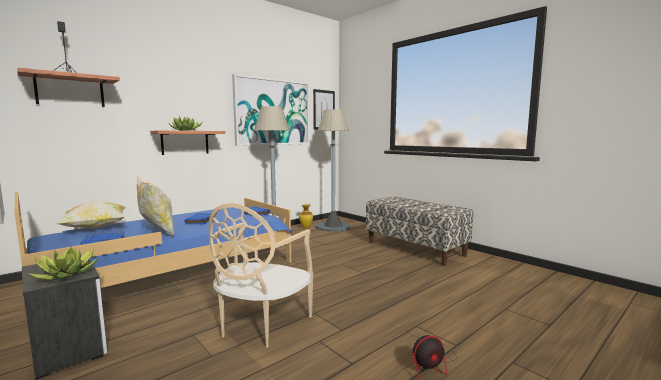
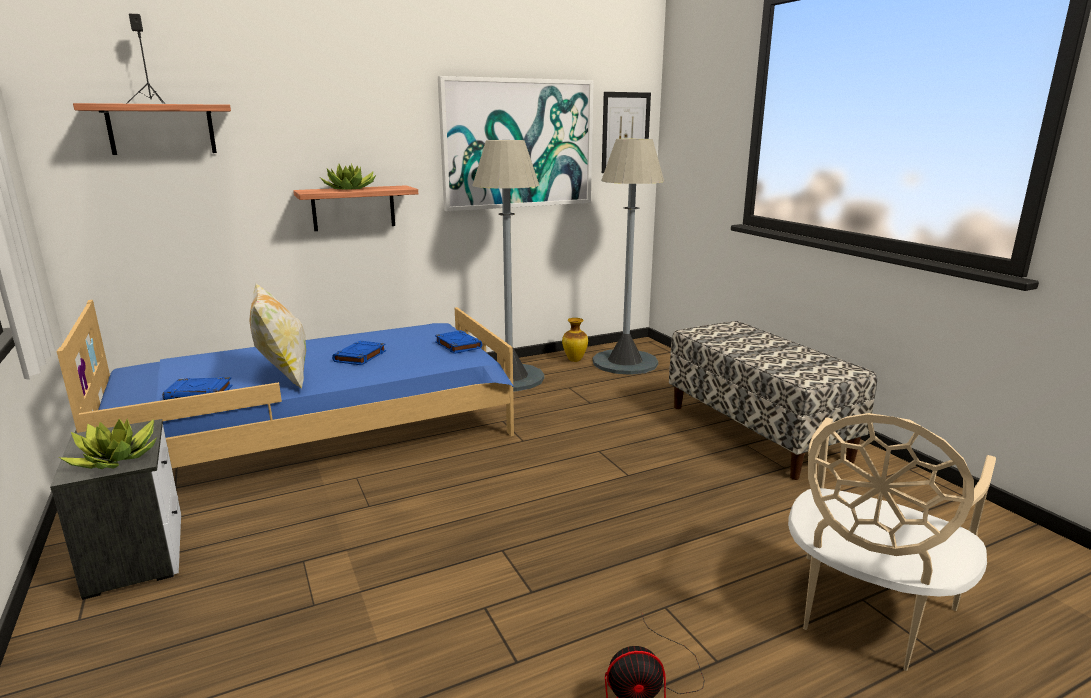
camera: 15 degrees right, 10 degrees up
pillow [57,200,126,229] -> none
beige chair [208,203,313,348] -> beige chair moved to [788,413,996,671]

